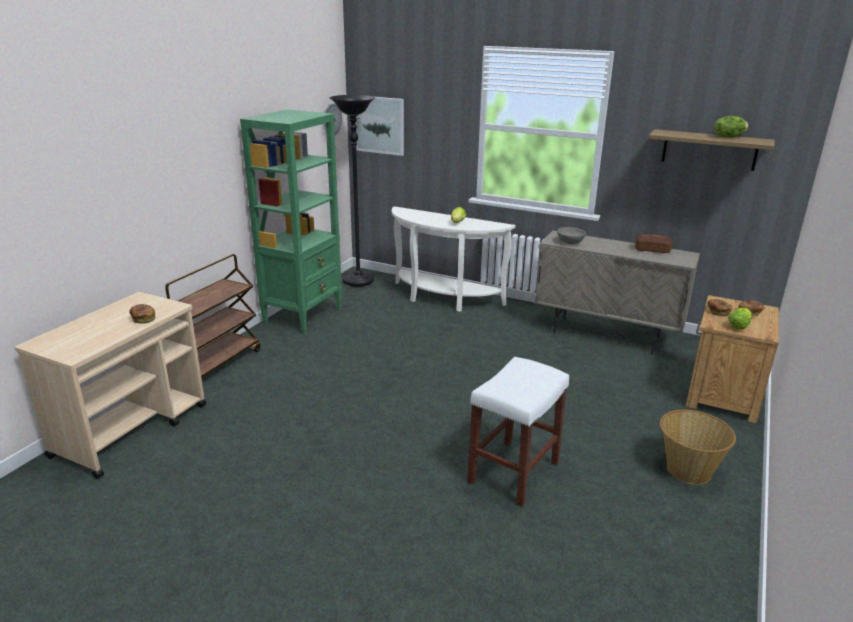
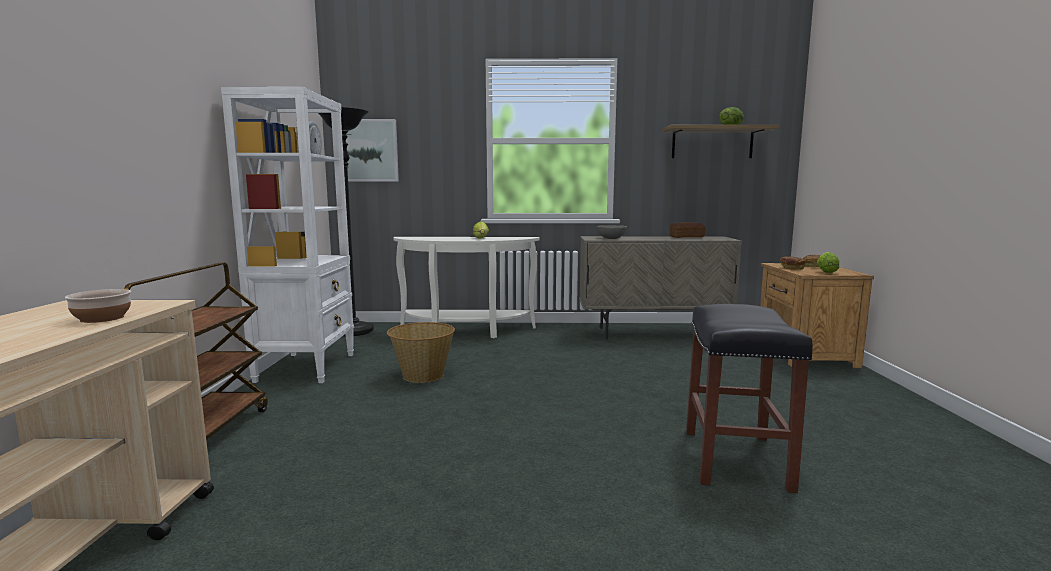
camera: 25 degrees left, 15 degrees down
bread [129,304,156,324] -> bowl [65,289,131,323]
green bookcase [240,109,342,334] -> white bookcase [221,87,354,383]
white stool [467,357,569,507] -> black stool [686,304,813,493]
basket [660,410,736,485] -> basket moved to [387,322,455,383]

